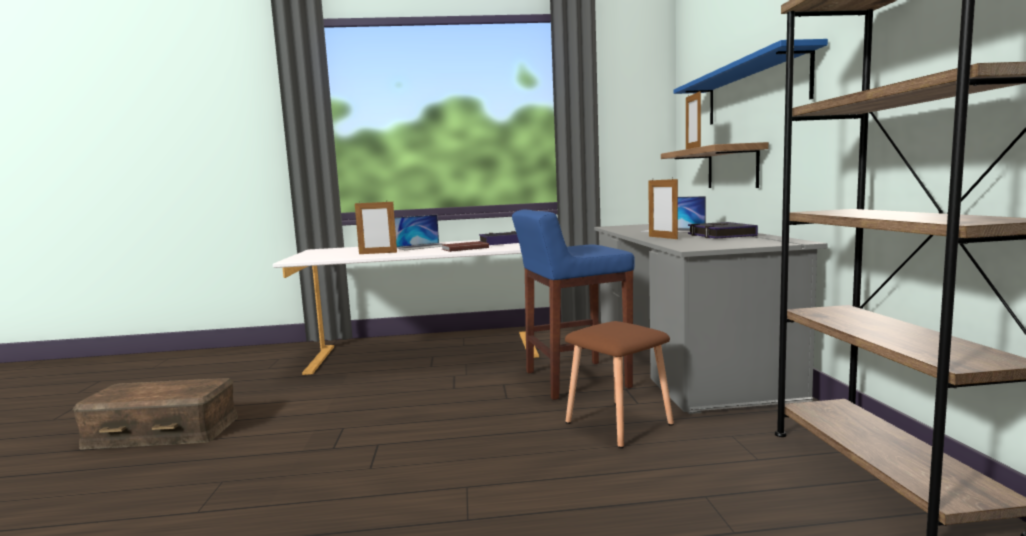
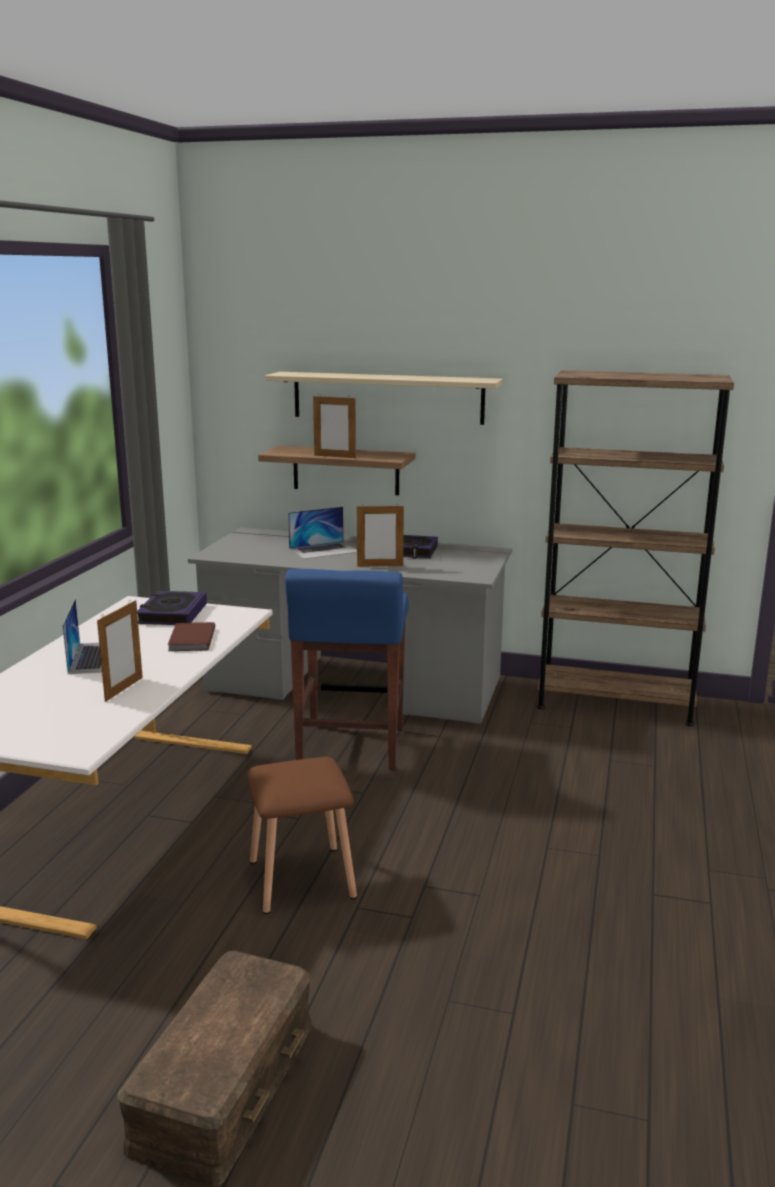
camera: 70 degrees left, 10 degrees up
brown stool [565,321,674,448] -> brown stool moved to [247,757,357,914]
blue shelf [674,39,828,125] -> beige shelf [264,372,503,425]

